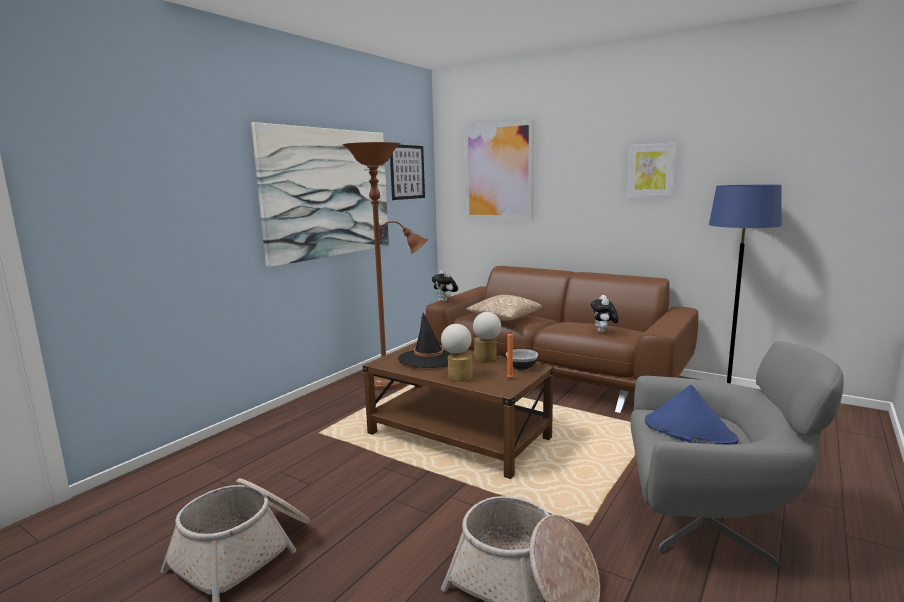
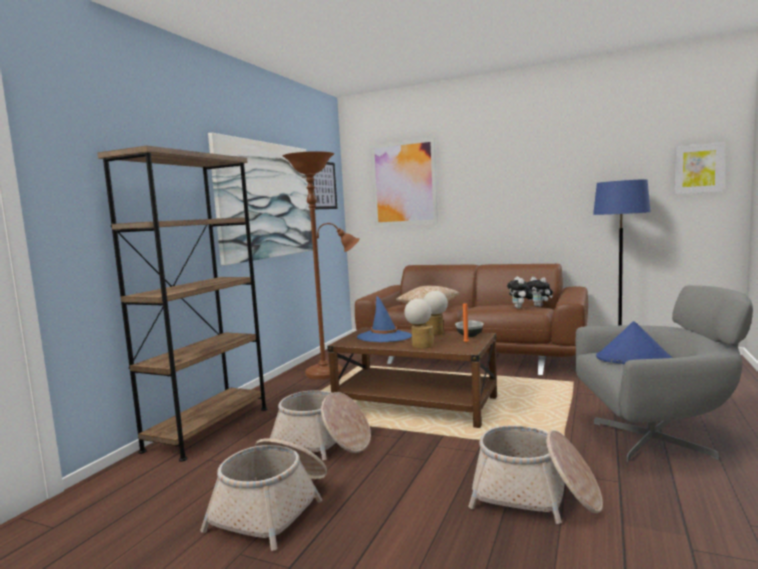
camera: 10 degrees left, 5 degrees down
black hat [398,313,450,368] -> blue hat [357,295,412,342]
plush toy [431,270,458,302] -> plush toy moved to [527,277,553,307]
picture [627,143,677,197] -> picture moved to [674,142,725,195]
none -> brown bookcase [98,146,267,462]
none -> basket [270,390,371,460]

